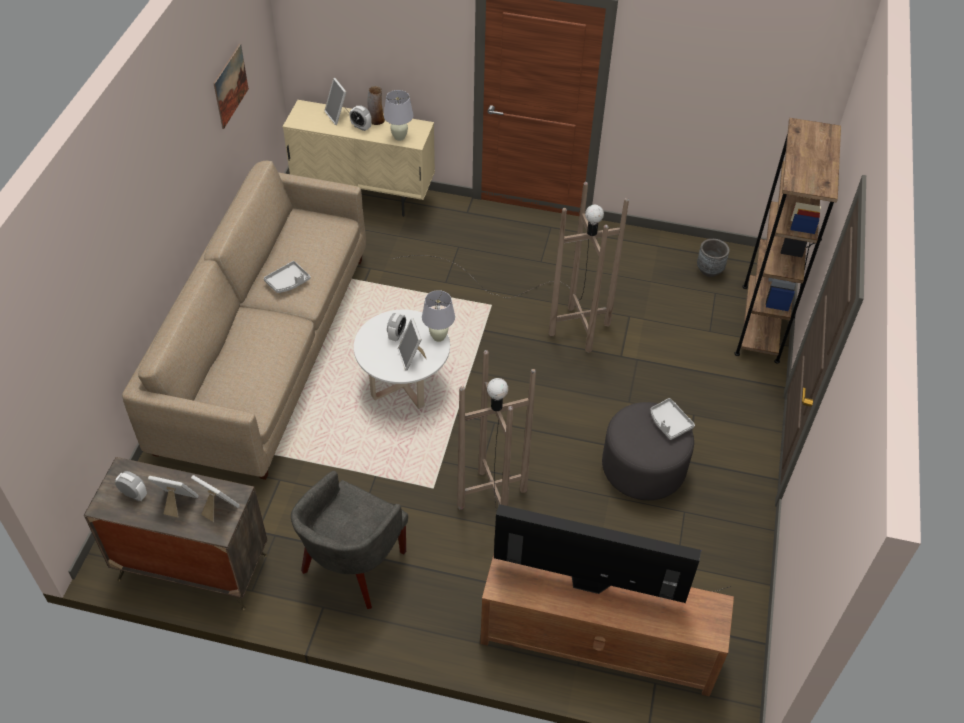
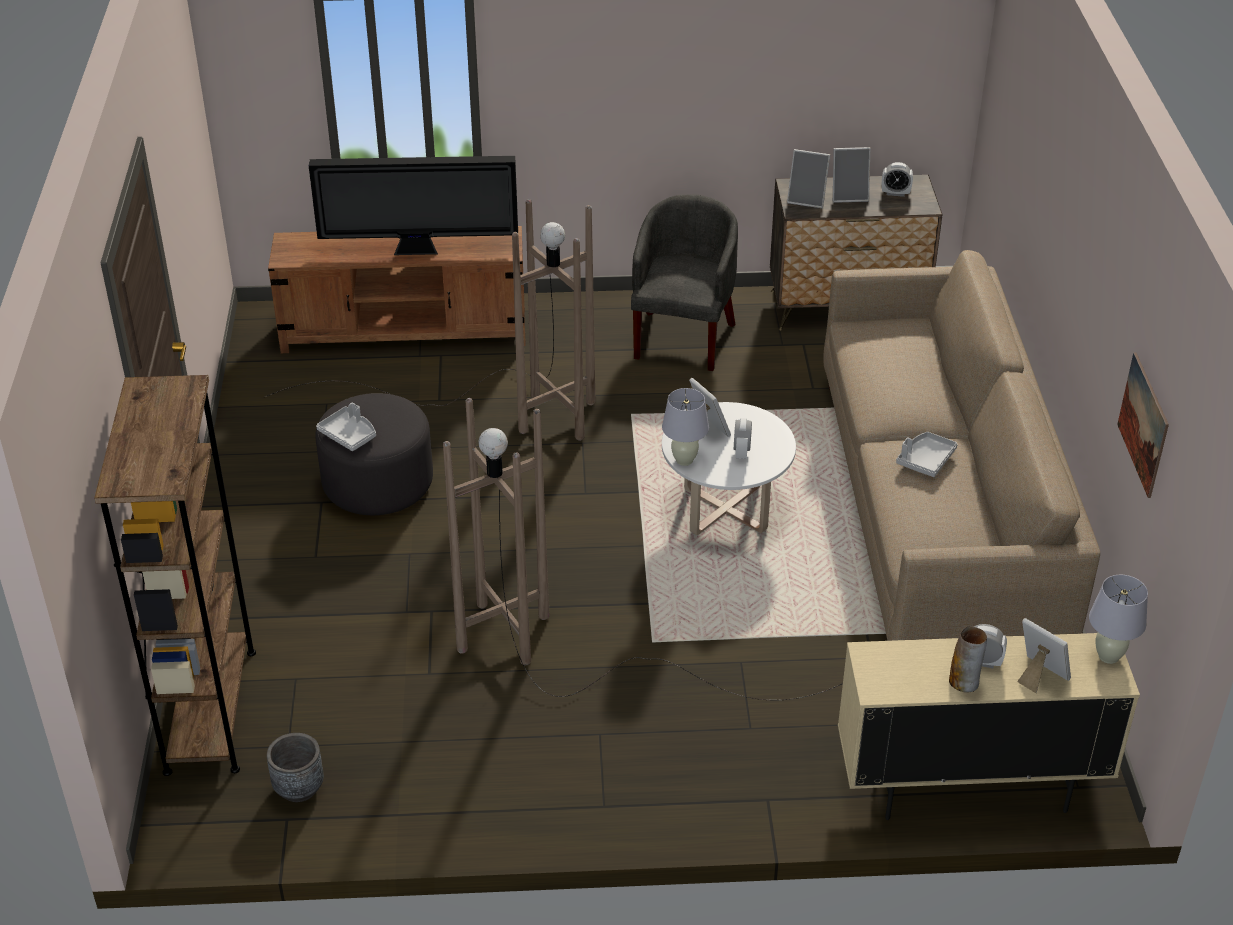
camera: 165 degrees right, 10 degrees down
white table lamp [384,90,413,141] -> white table lamp moved to [1089,575,1148,664]

